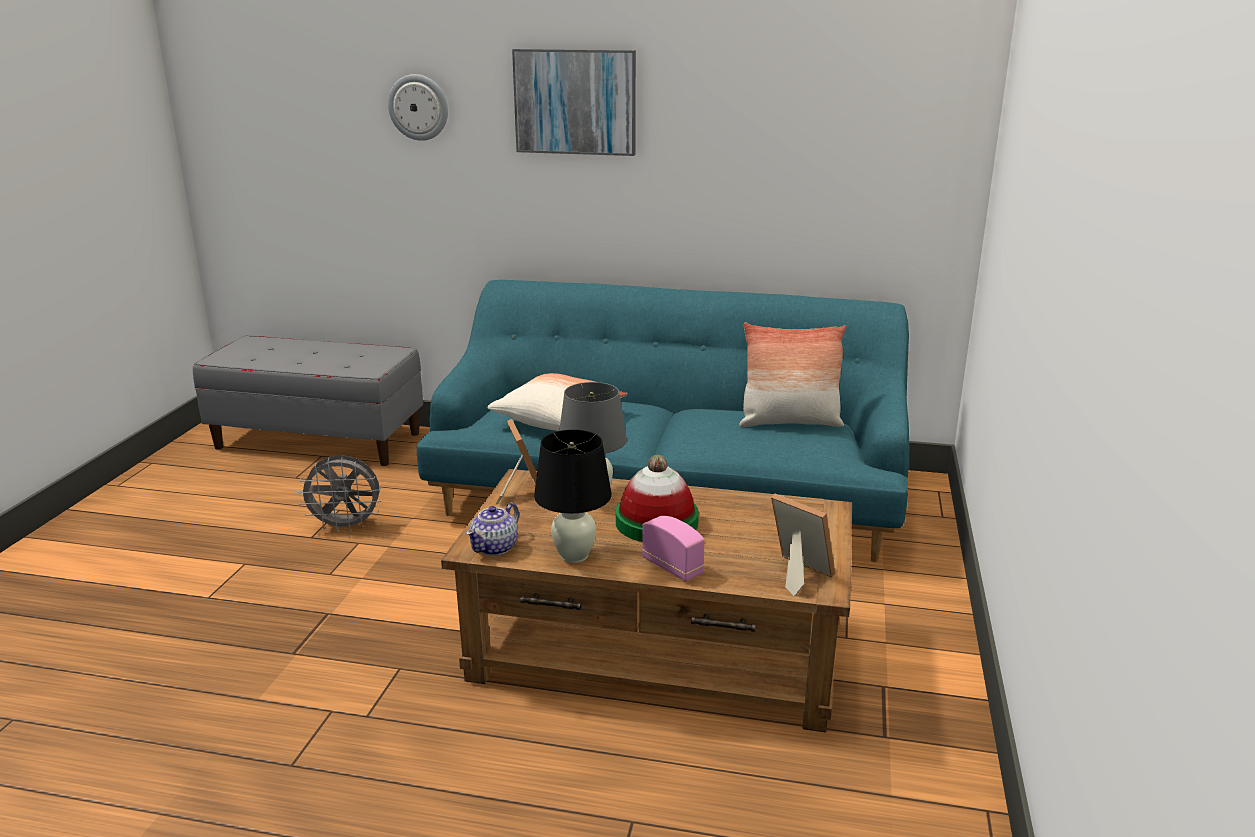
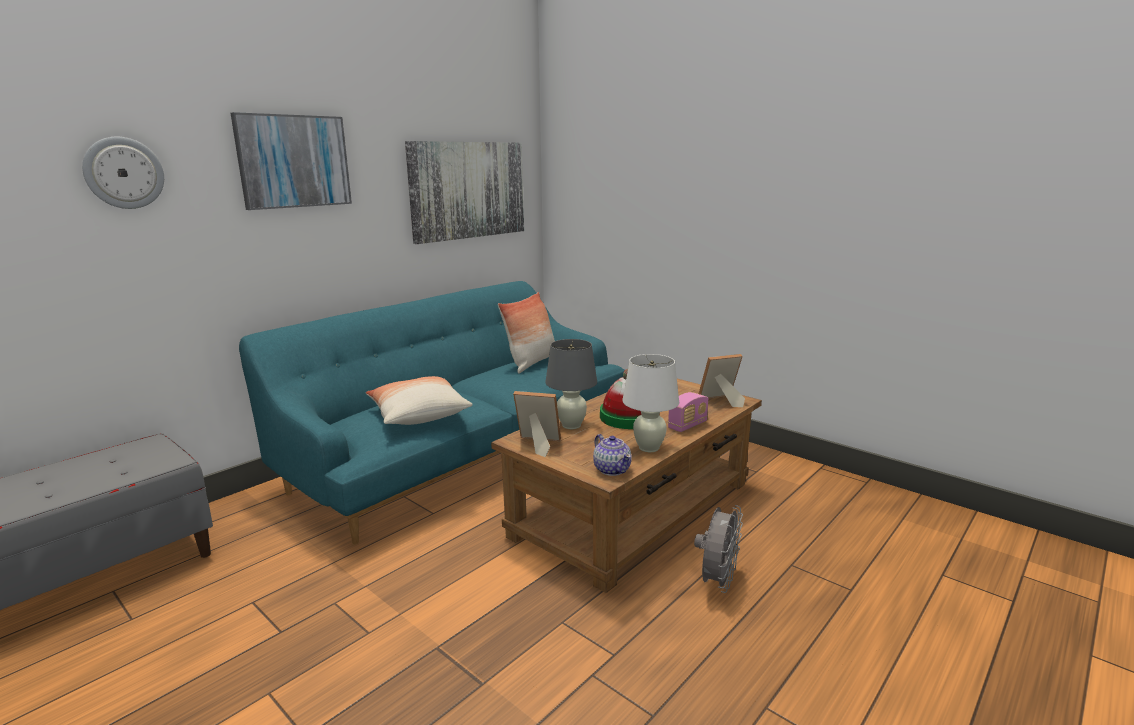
camera: 60 degrees left, 5 degrees down
grey fan [297,455,382,533] -> grey fan moved to [694,505,743,593]
black table lamp [534,429,612,563] -> white table lamp [623,354,679,452]
radio [642,516,705,581] -> radio turned 150 degrees clockwise [668,392,708,432]
none -> picture [405,141,524,244]

